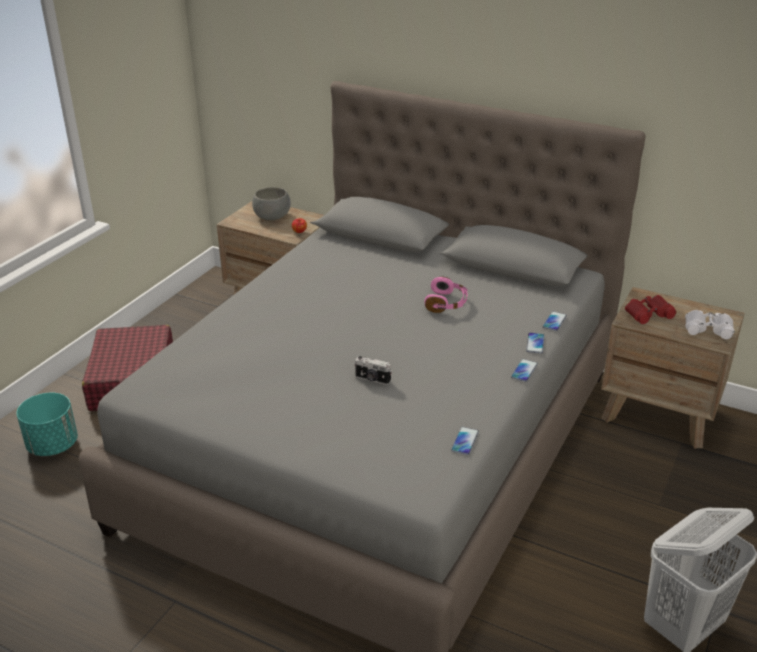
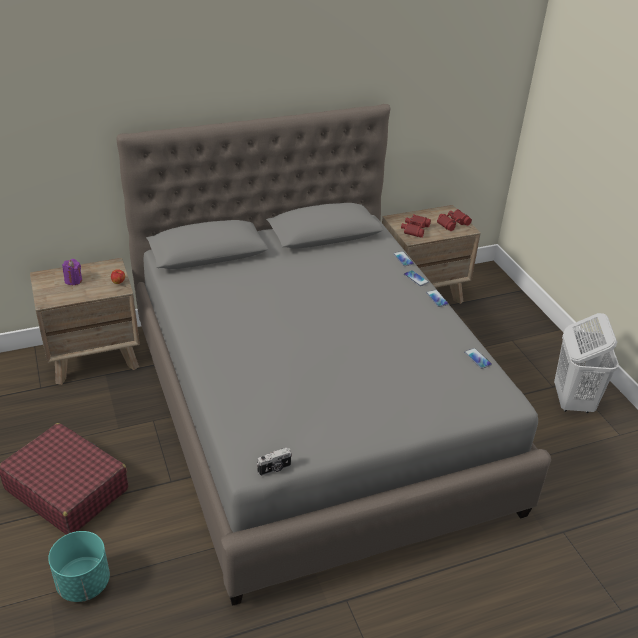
camera: 50 degrees left, 5 degrees up
grey bowl [252,187,291,220] -> purple candle [62,259,82,285]
camera [355,356,392,385] -> camera moved to [257,448,292,476]
pink headphones [425,277,467,313] -> none
white binoculars [685,310,735,339] -> red binoculars [437,209,472,231]

